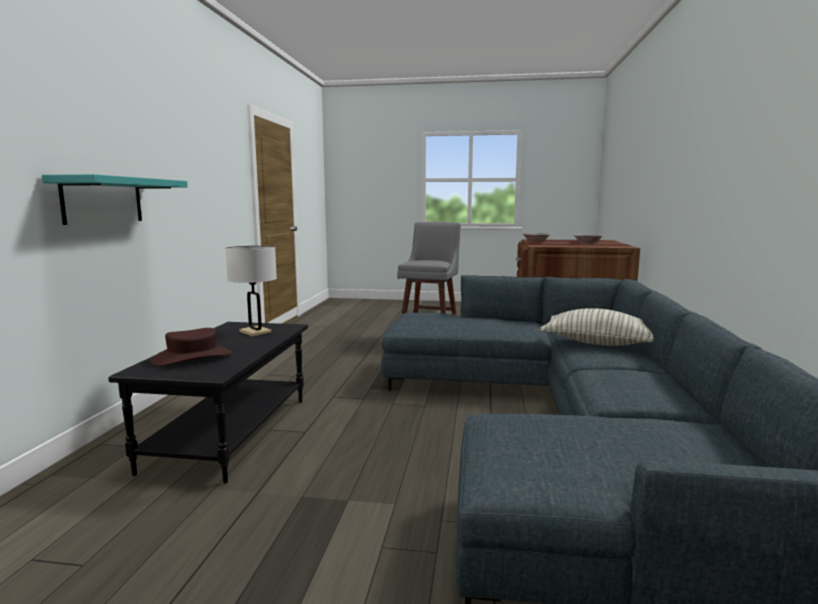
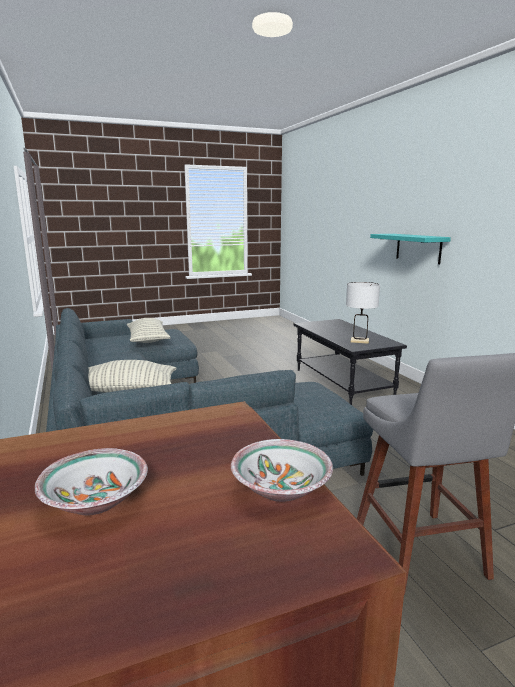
camera: 150 degrees right, 5 degrees up
brown hat [151,328,232,366] -> none
none -> pillow [127,318,171,343]

